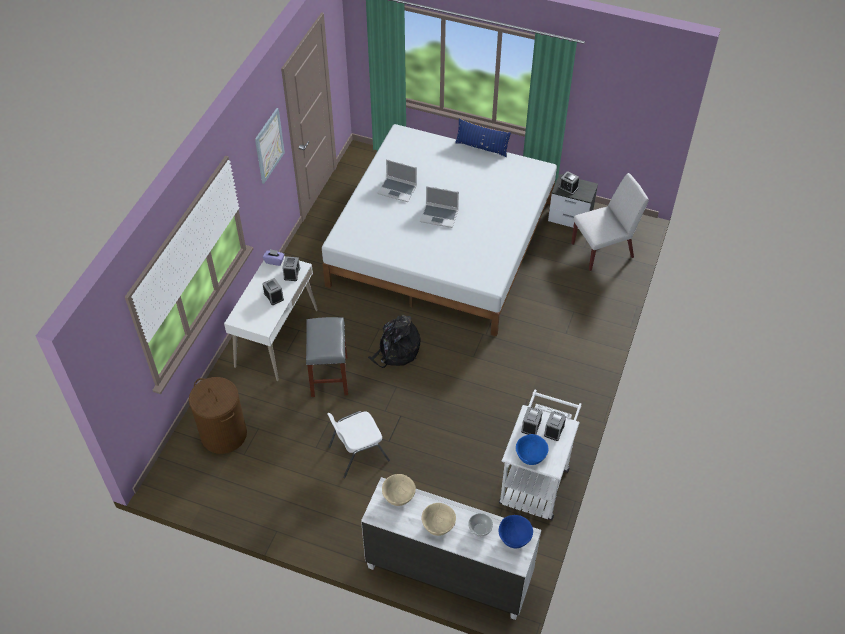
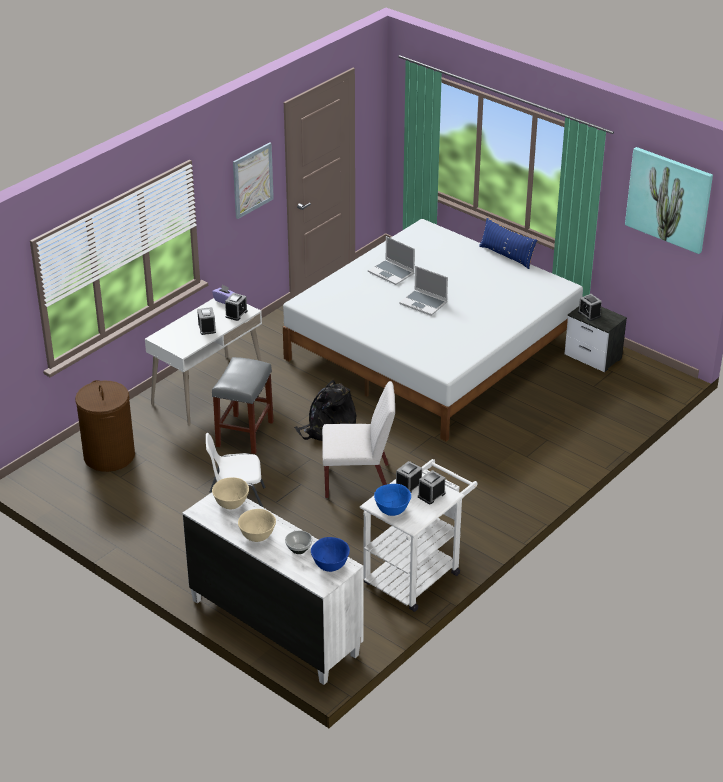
camera: 20 degrees right, 15 degrees down
white chair [571,173,649,271] -> white chair moved to [322,381,395,498]
none -> picture [625,147,713,254]

